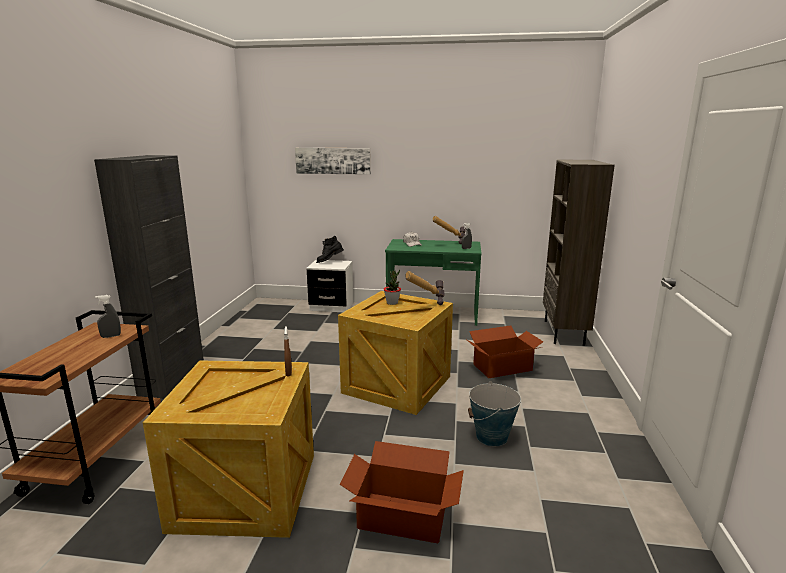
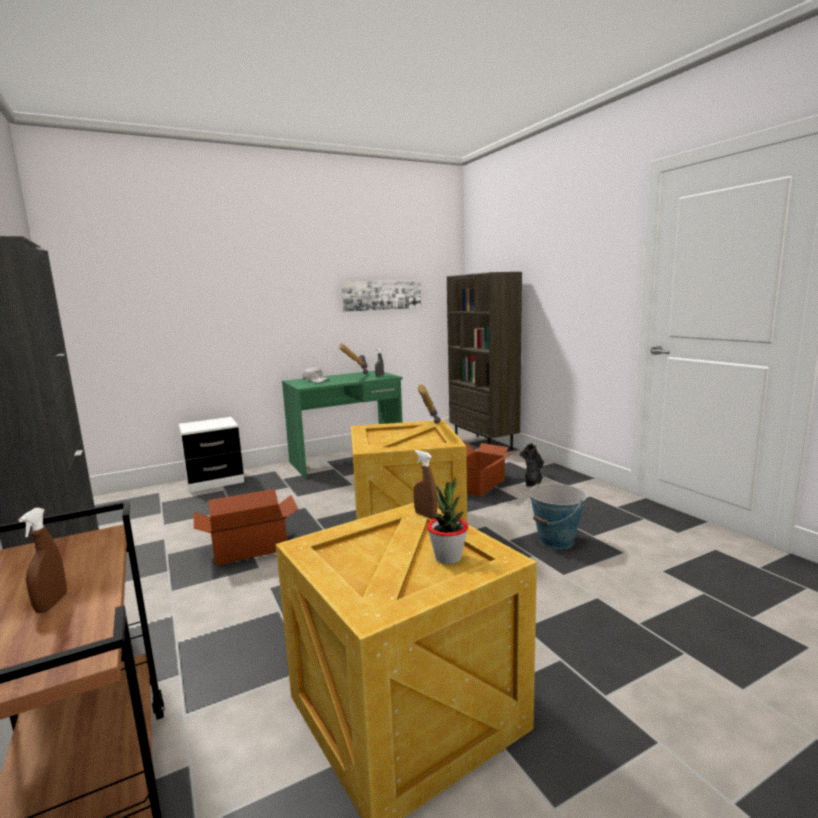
camera: 35 degrees left, 5 degrees down
grey spray bottle [95,295,121,338] -> none
picture [295,148,371,175] -> picture moved to [341,280,421,312]
black boot [316,236,344,263] -> black boot moved to [519,443,544,486]
cardboard box [340,441,464,543] -> cardboard box moved to [194,489,298,565]
potted plant [384,270,401,305] -> potted plant moved to [427,477,468,564]
none -> brown spray bottle [18,508,67,613]

